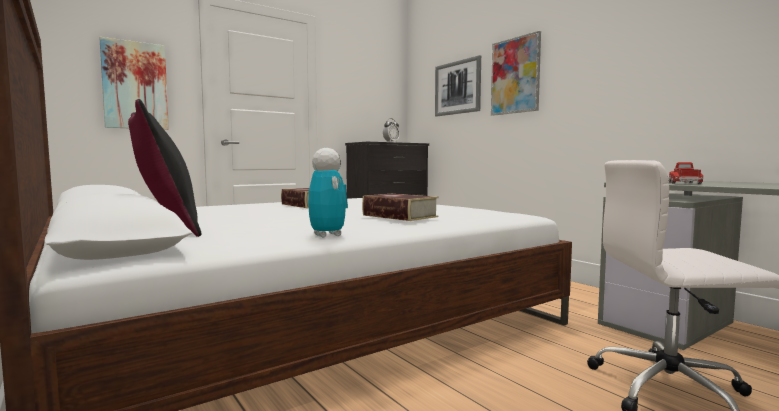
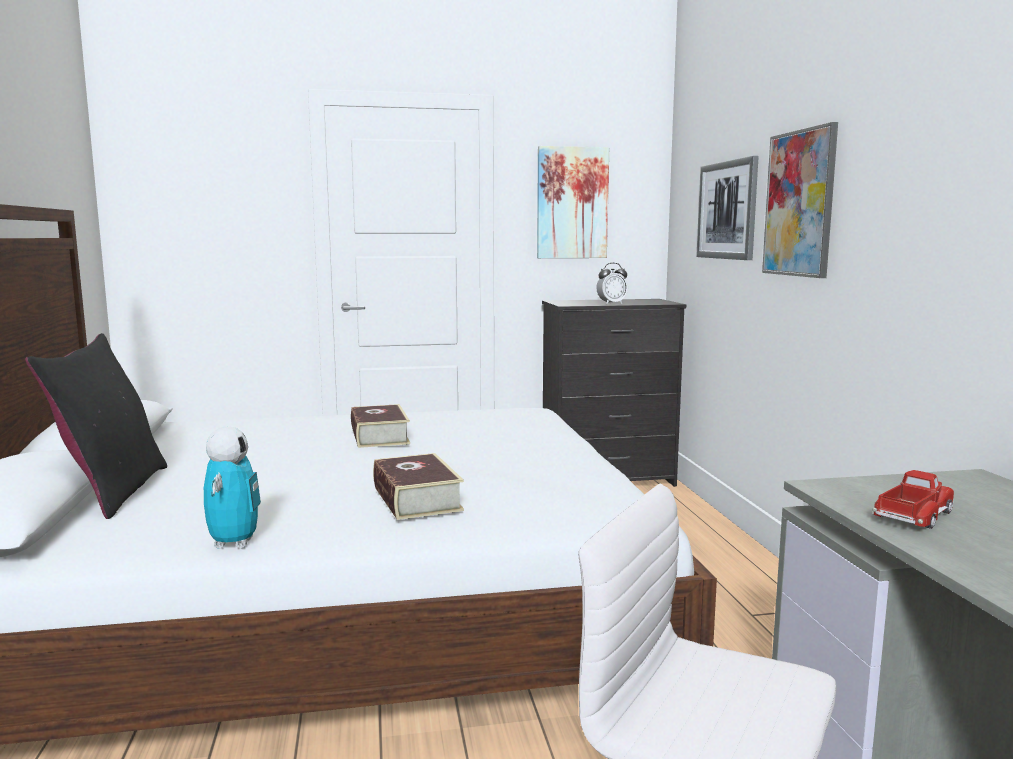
camera: 25 degrees right, 5 degrees up
picture [99,37,169,130] -> picture moved to [537,146,609,258]

